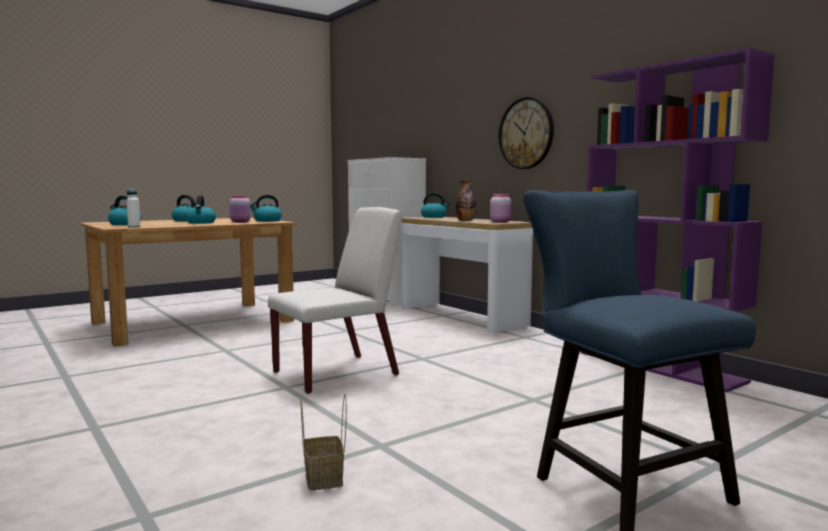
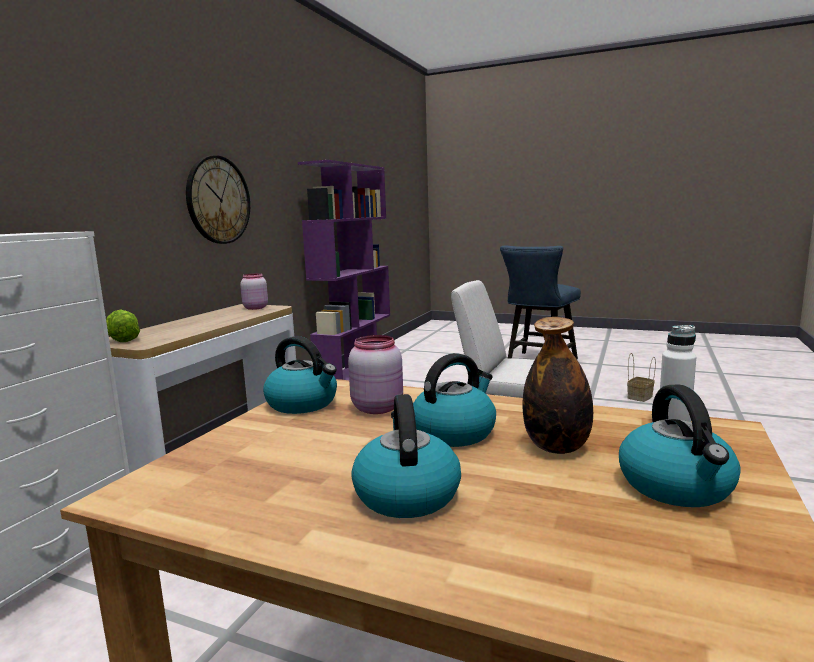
camera: 120 degrees left, 5 degrees up
kettle [421,193,450,218] -> lettuce [106,310,140,342]
bottle [456,180,477,221] -> bottle moved to [522,317,593,454]

